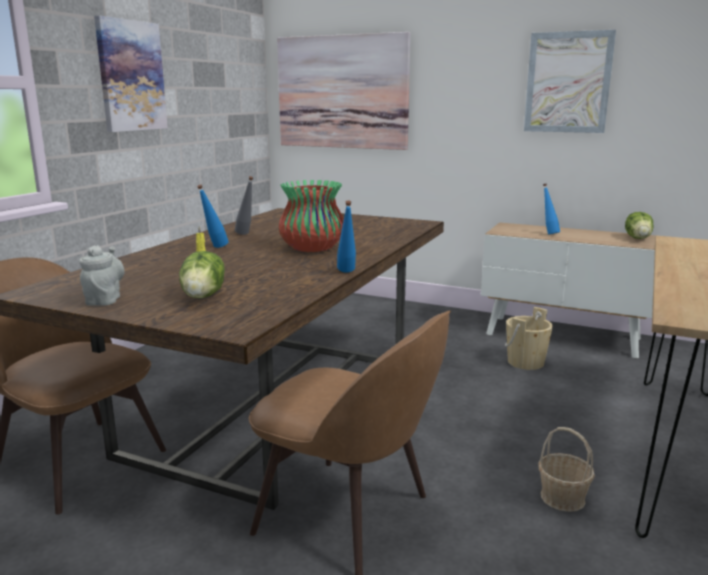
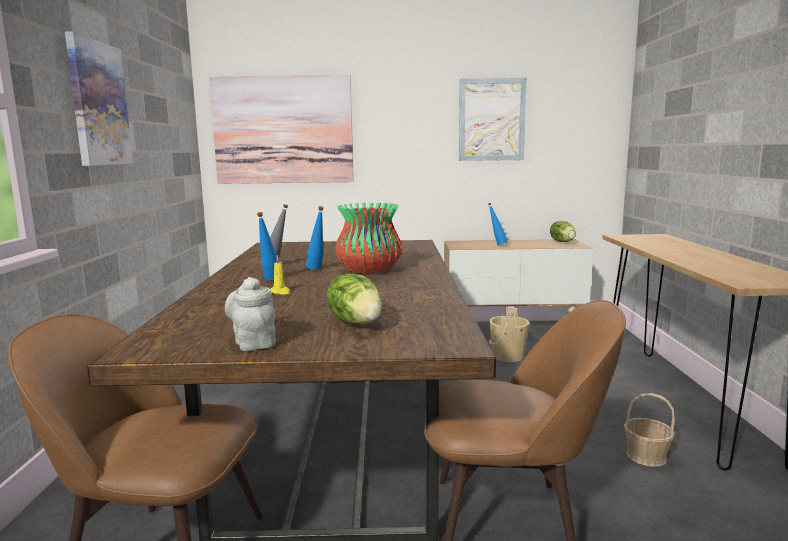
camera: 25 degrees left, 5 degrees down
blue bottle [337,200,356,272] -> blue bottle moved to [306,206,323,270]

